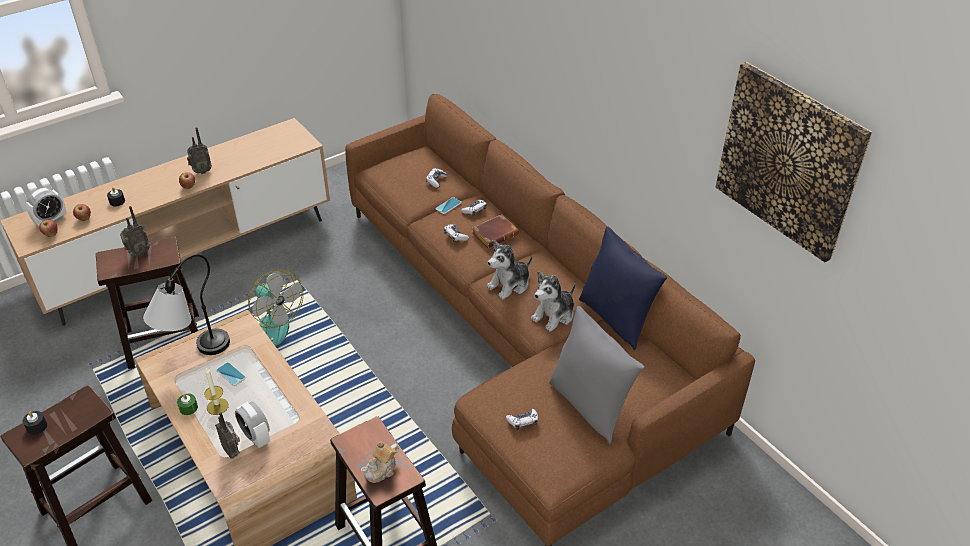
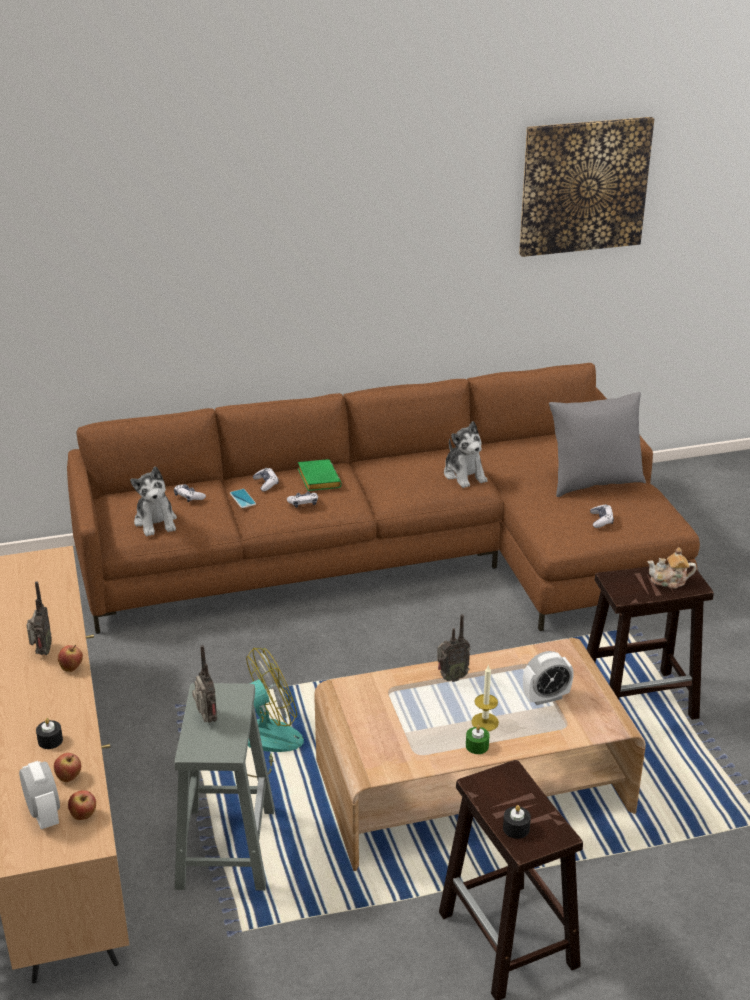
camera: 70 degrees left, 10 degrees down
brown stool [96,236,199,369] -> grey stool [175,683,275,891]
table lamp [143,254,230,355] -> none
radio [215,412,240,459] -> radio moved to [437,614,470,682]
phone [216,362,246,386] -> none
teapot [361,442,399,483] -> teapot turned 120 degrees clockwise [647,547,696,589]
brown book [472,215,519,248] -> green book [298,459,342,491]
plush toy [486,240,533,300] -> plush toy moved to [130,466,177,536]
blue pillow [579,227,667,350] -> none

